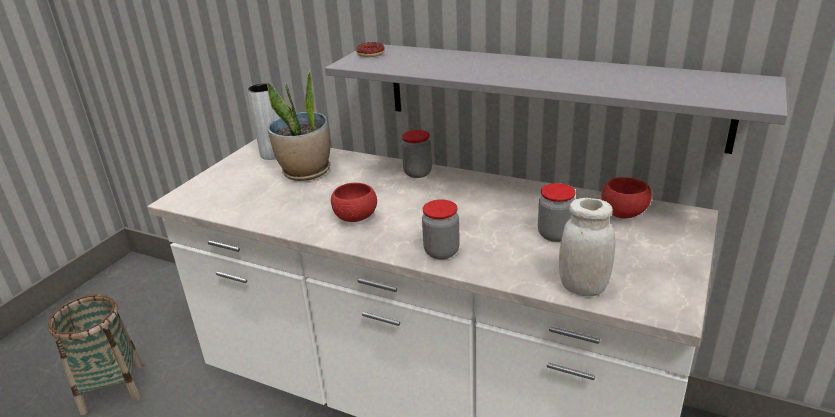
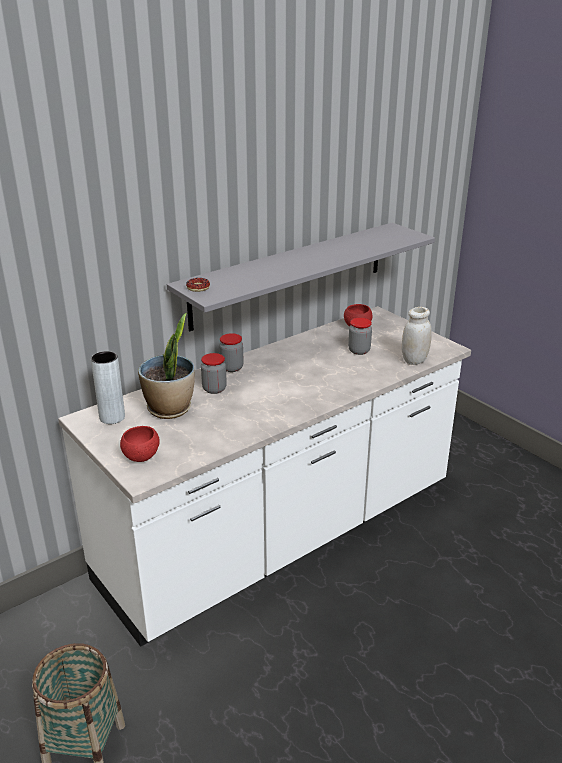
camera: 65 degrees left, 0 degrees up
red bowl [331,183,377,222] -> red bowl moved to [120,426,160,462]
jar [422,199,460,260] -> jar moved to [201,353,227,394]

